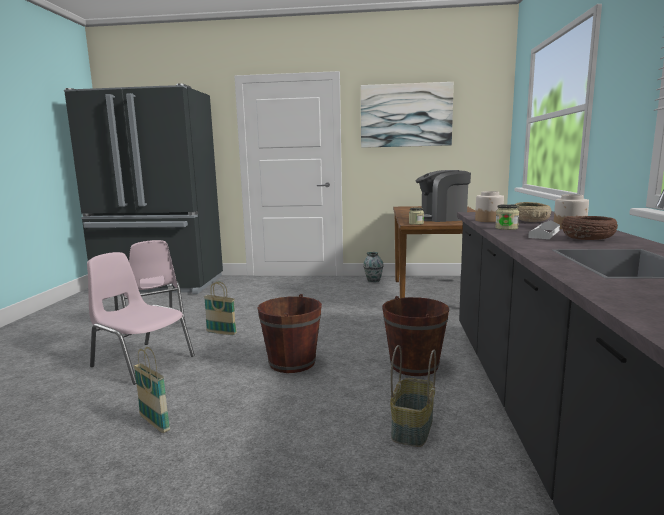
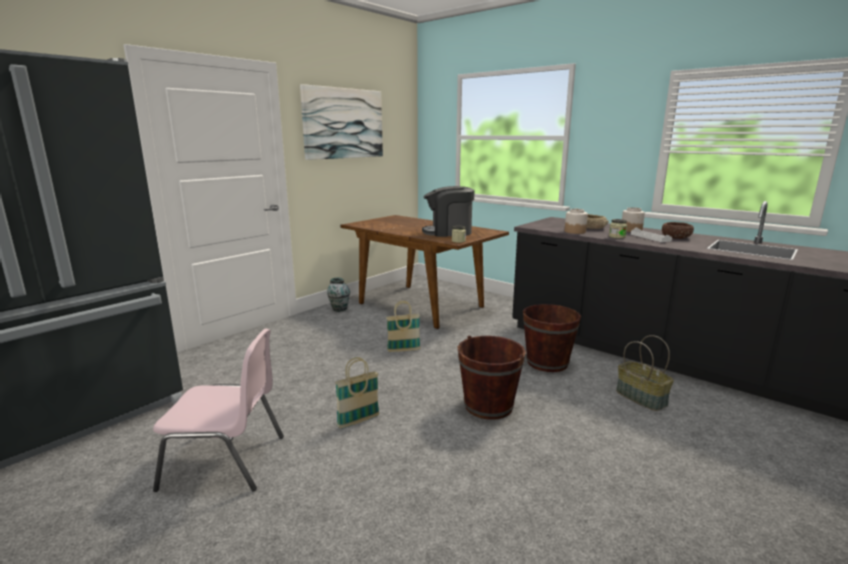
camera: 55 degrees left, 5 degrees up
pink chair [87,252,195,385] -> none
basket [134,347,170,433] -> basket moved to [386,301,421,352]
coffee machine [416,170,471,222] -> coffee machine turned 60 degrees clockwise [422,186,474,237]

